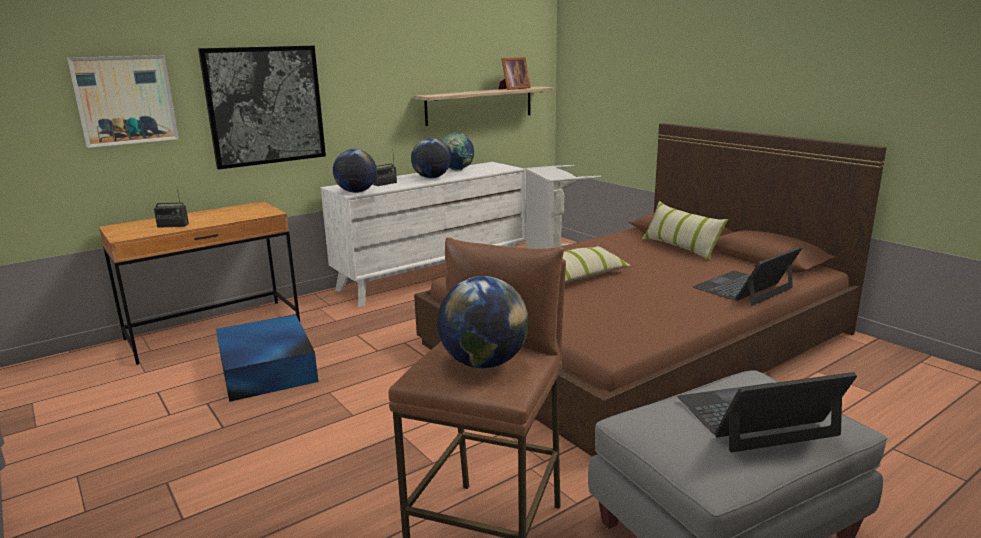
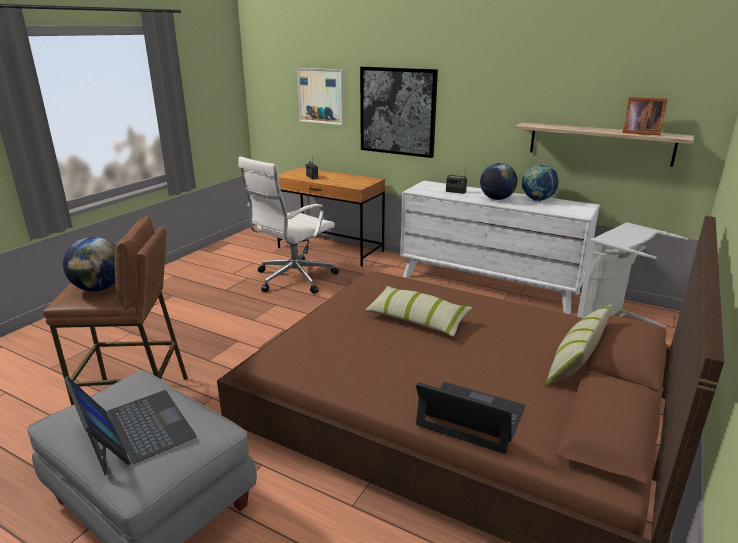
camera: 65 degrees right, 5 degrees up
blue storage box [216,314,318,402] -> white office chair [238,156,339,294]
globe [333,149,377,193] -> none

